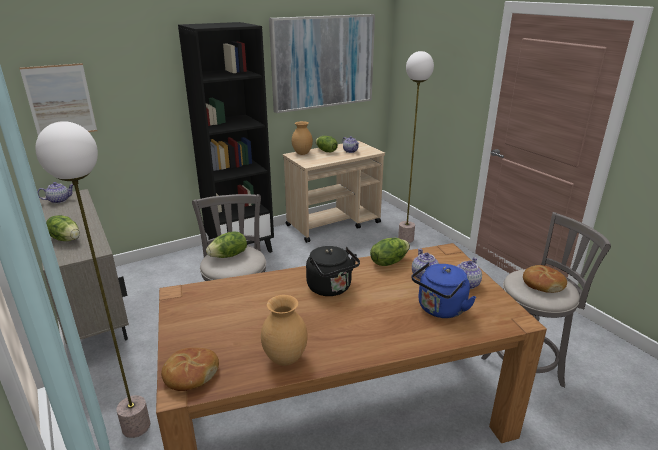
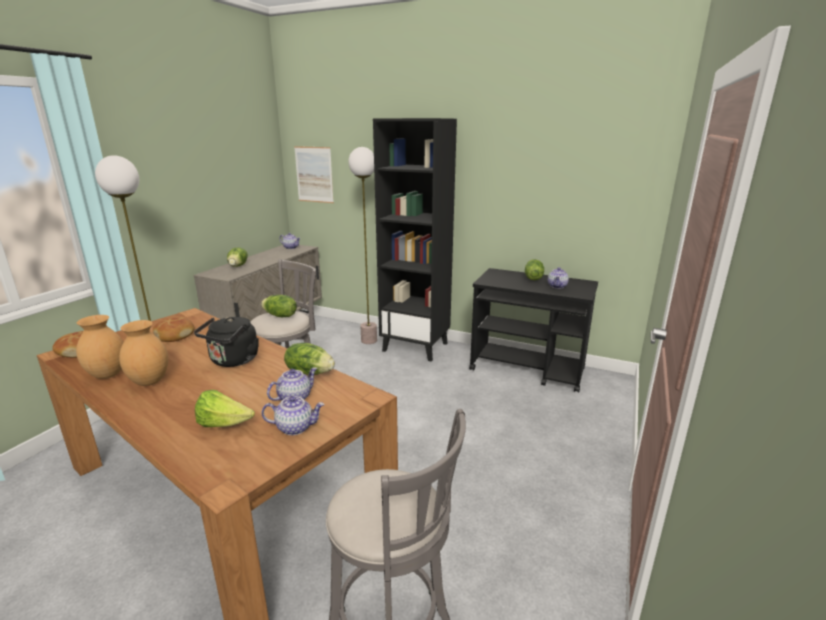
camera: 55 degrees right, 5 degrees down
picture [269,14,375,113] -> none
beige cart [283,141,385,243] -> black cart [469,268,598,393]
brown vase [292,121,313,155] -> brown vase moved to [119,320,168,386]
floor lamp [398,51,434,243] -> floor lamp moved to [348,147,377,344]
blue kettle [411,262,476,318] -> lettuce [195,390,255,427]
bread [523,265,567,293] -> bread moved to [153,317,195,342]

